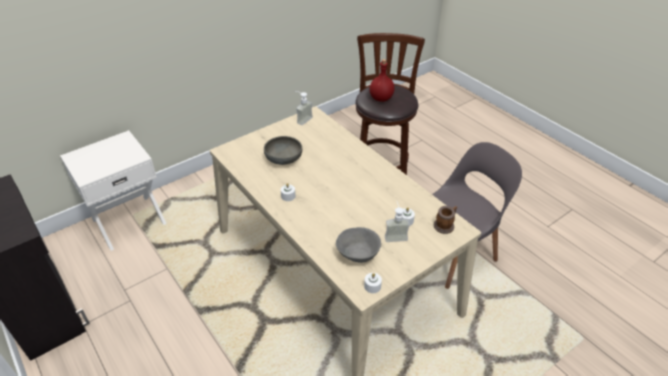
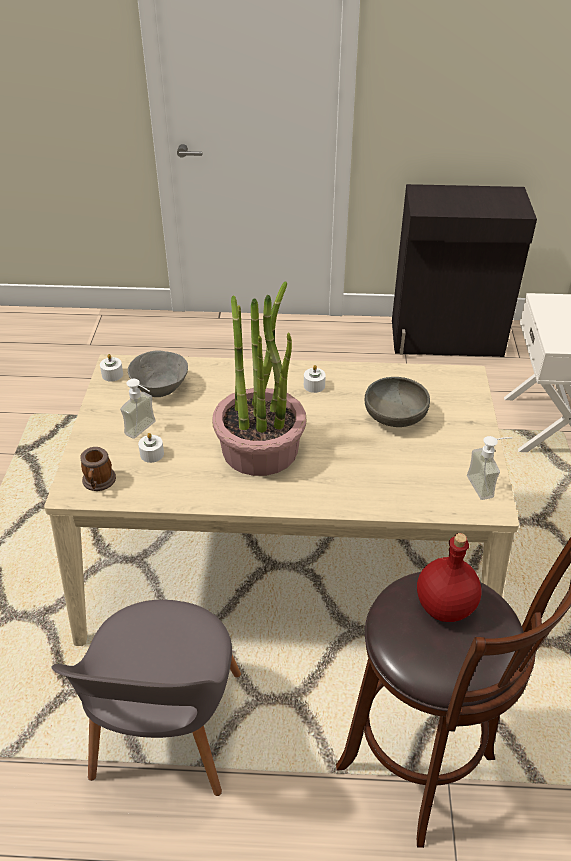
camera: 130 degrees right, 0 degrees up
none -> potted plant [212,282,306,476]

